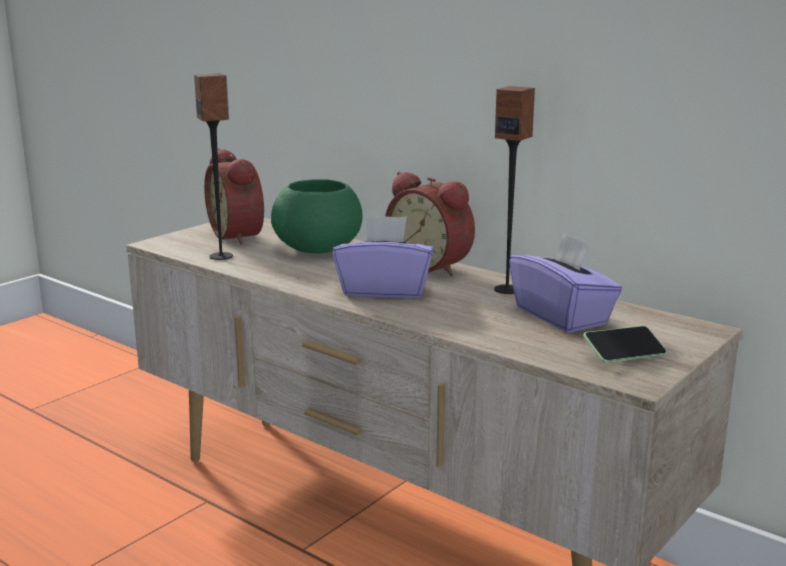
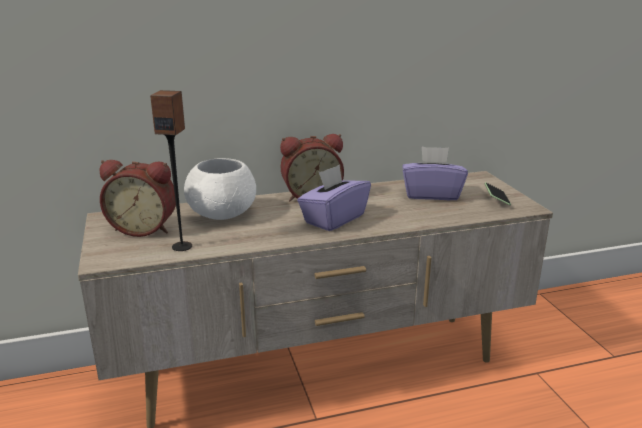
camera: 55 degrees left, 5 degrees up
green bowl [271,179,363,254] -> white bowl [184,158,256,220]
speaker [494,86,535,294] -> none

